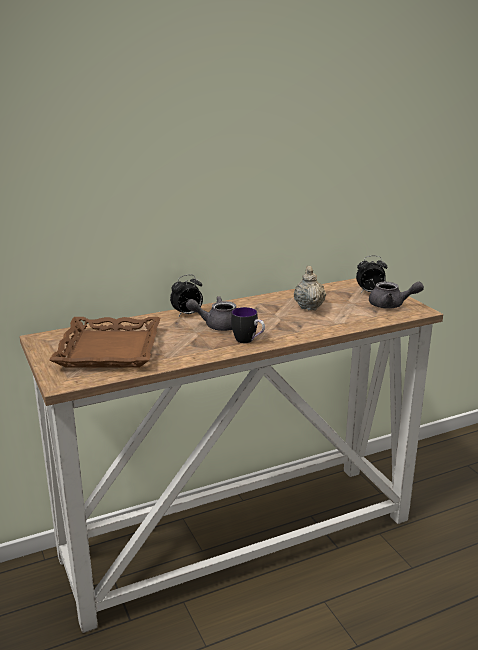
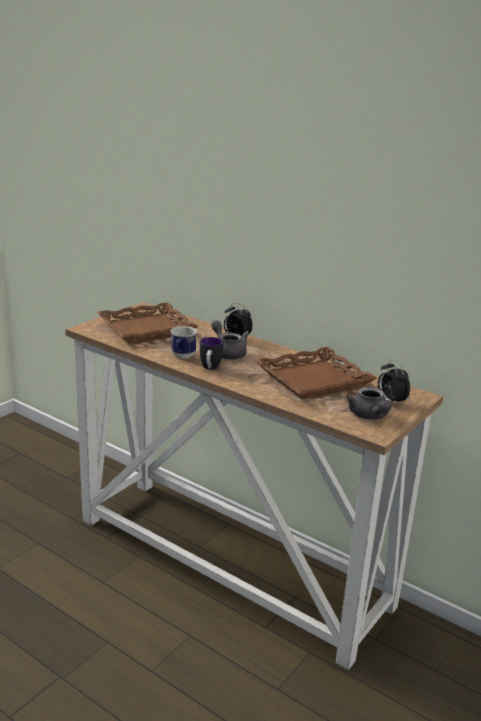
camera: 60 degrees right, 0 degrees up
beige teapot [294,266,326,310] -> brown tray [255,347,377,400]
none -> mug [171,326,197,359]

